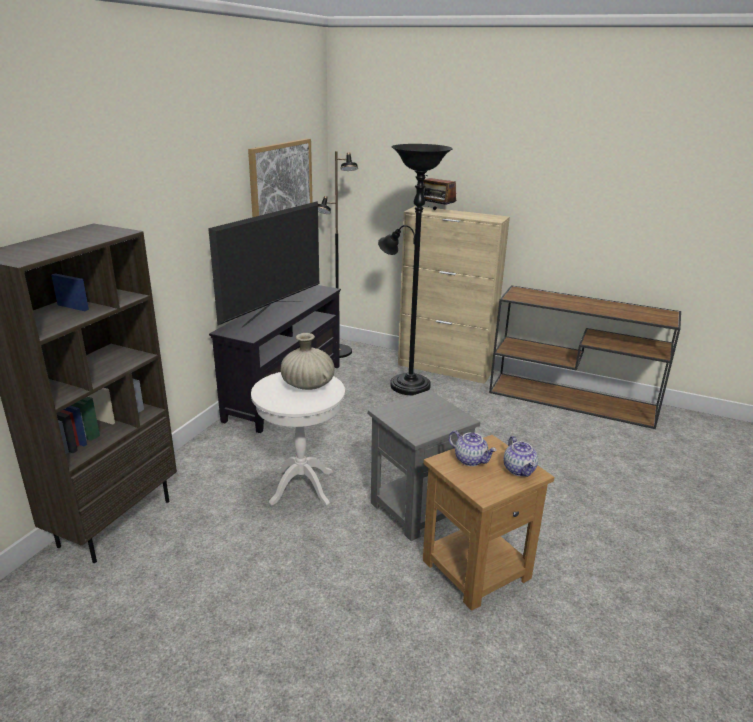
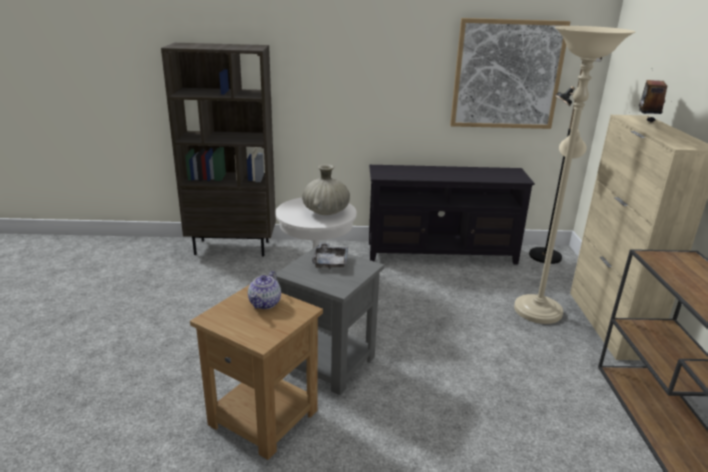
camera: 65 degrees right, 0 degrees up
television [208,201,319,328] -> none
black floor lamp [378,144,453,395] -> beige floor lamp [514,26,636,324]
teapot [504,436,538,477] -> none
none -> grey tray [312,243,348,269]

